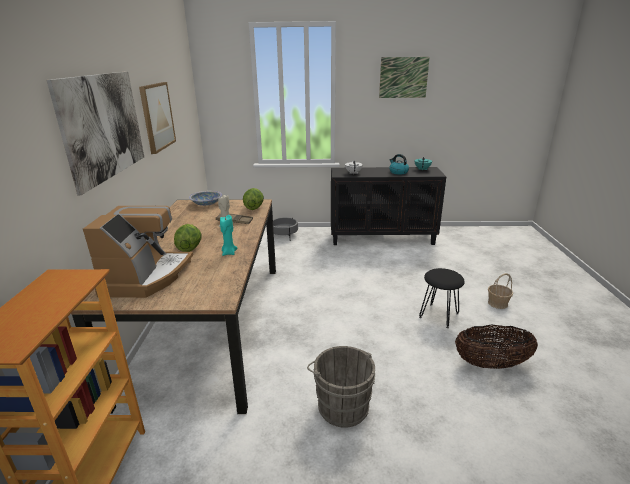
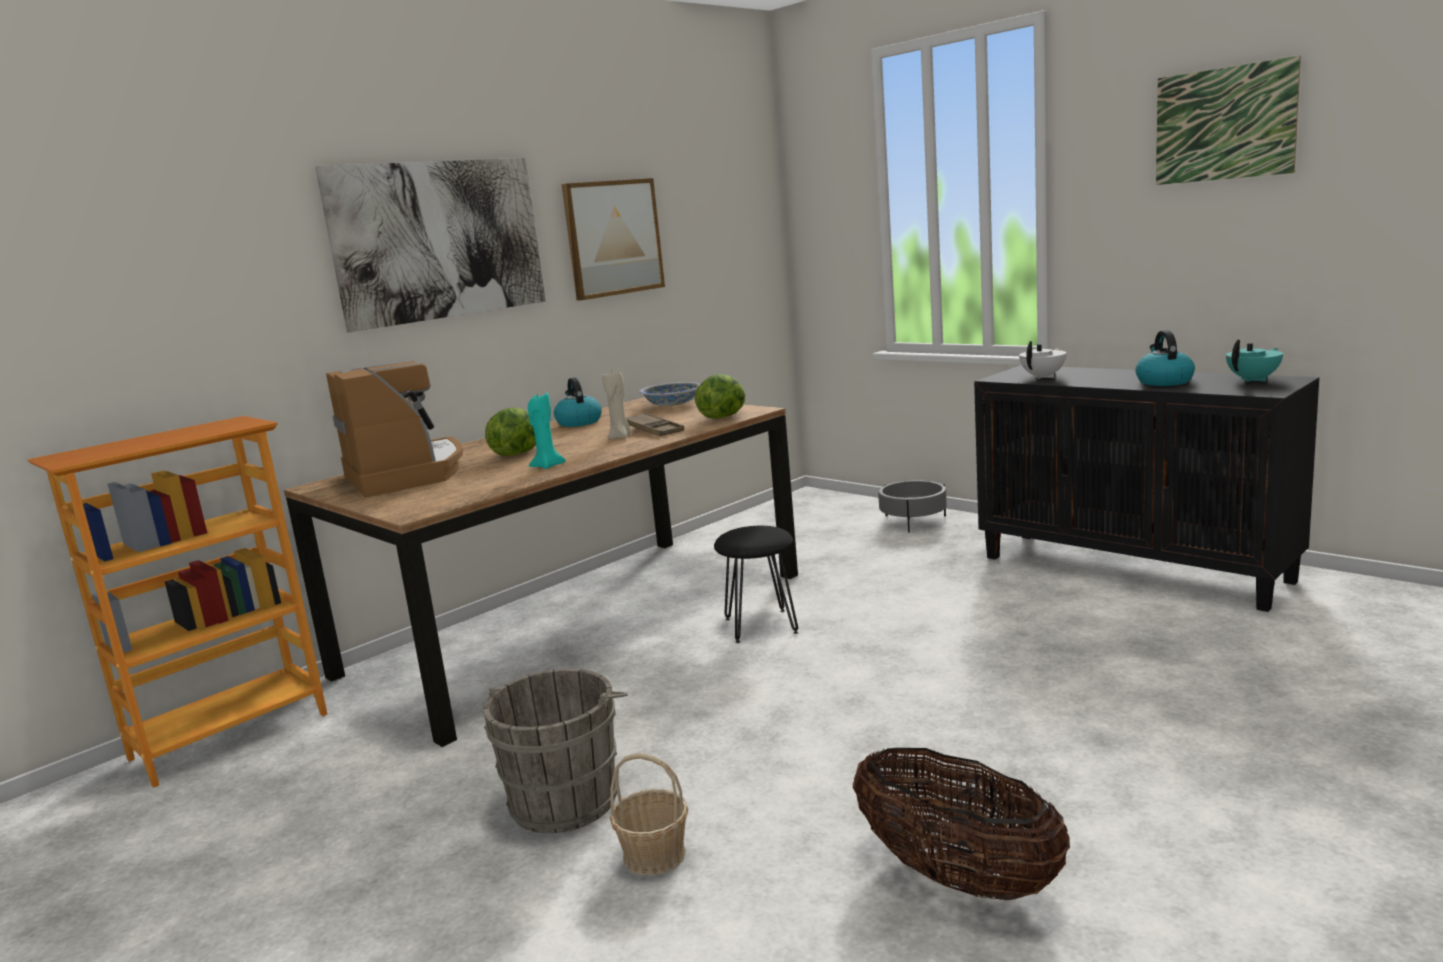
camera: 45 degrees right, 10 degrees down
coffee machine [83,206,193,298] -> coffee machine turned 75 degrees counterclockwise [326,360,463,498]
black stool [419,268,465,328] -> black stool moved to [714,526,799,643]
basket [488,273,513,309] -> basket moved to [610,753,688,876]
none -> kettle [554,377,602,427]

